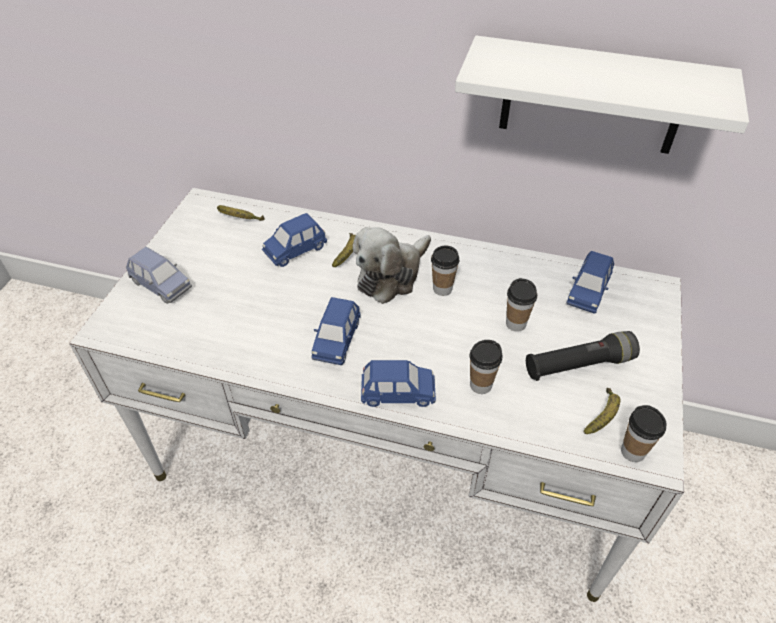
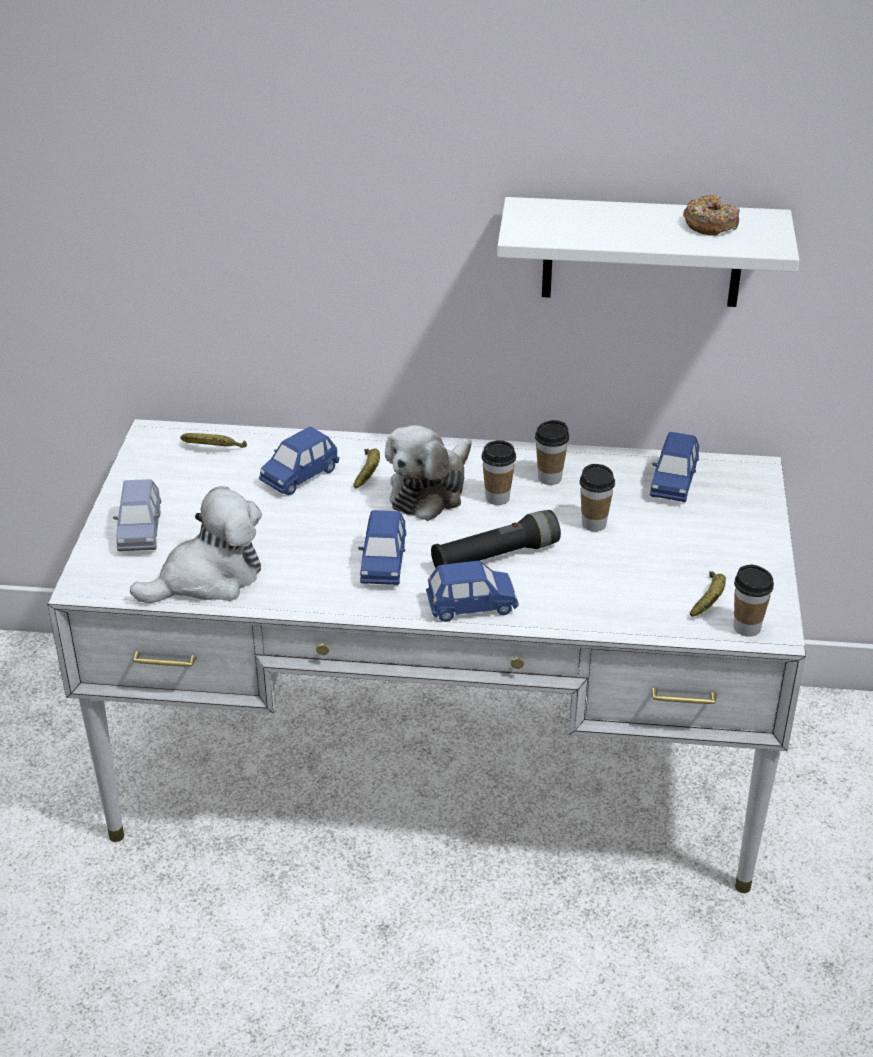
camera: 10 degrees left, 10 degrees down
blue toy car [126,247,192,304] -> blue toy car turned 60 degrees clockwise [113,479,161,551]
cup [470,340,503,394] -> cup moved to [535,420,569,485]
black flashlight [526,331,640,381] -> black flashlight moved to [431,510,561,568]
none -> plush toy [130,486,262,603]
none -> donut [683,194,740,236]

